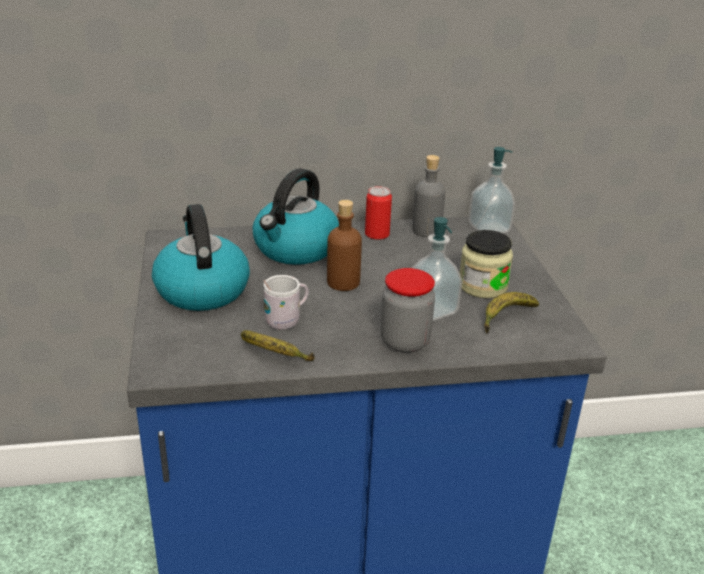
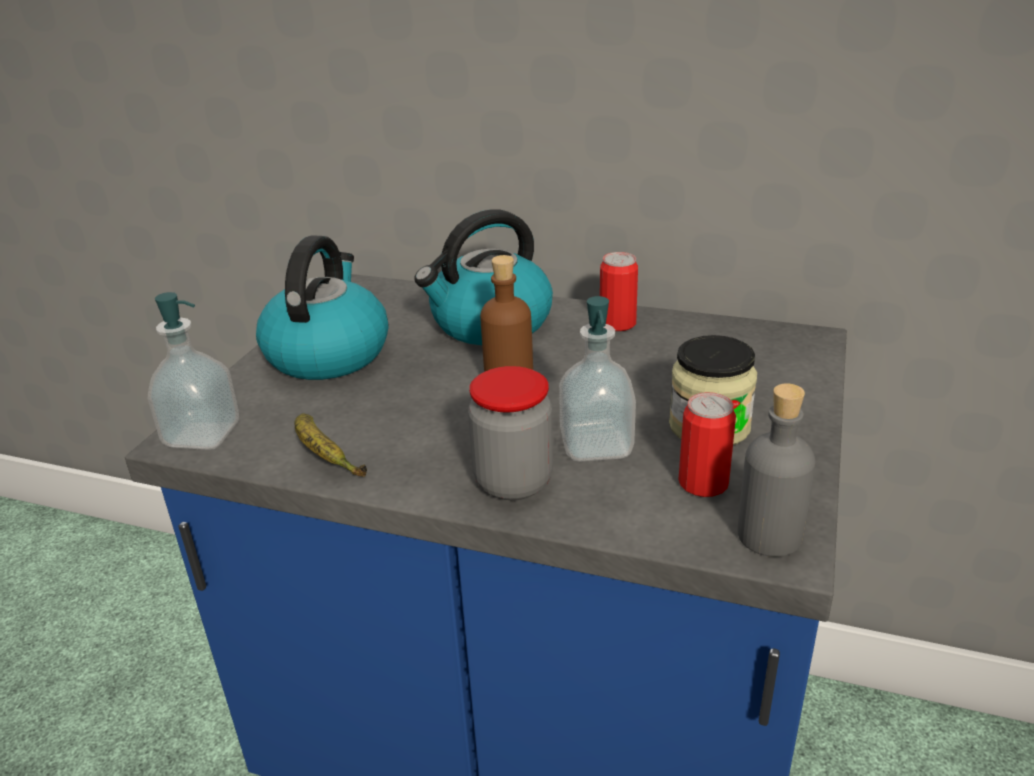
camera: 30 degrees right, 0 degrees up
white mug [264,275,309,330] -> none
grey bottle [412,155,445,237] -> grey bottle moved to [738,383,816,557]
soap dispenser [469,147,515,233] -> soap dispenser moved to [148,292,239,450]
banana [484,292,539,333] -> can [678,392,736,497]

